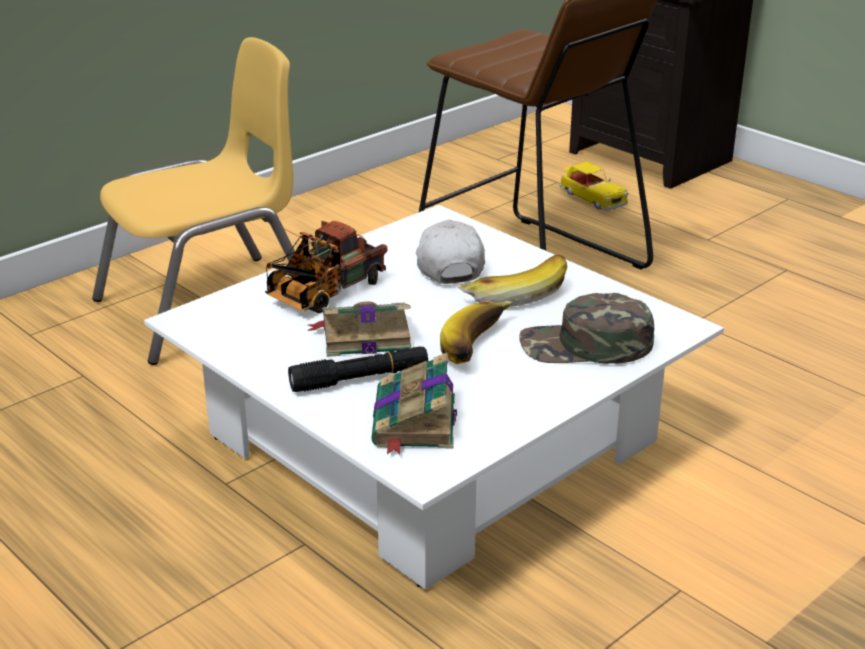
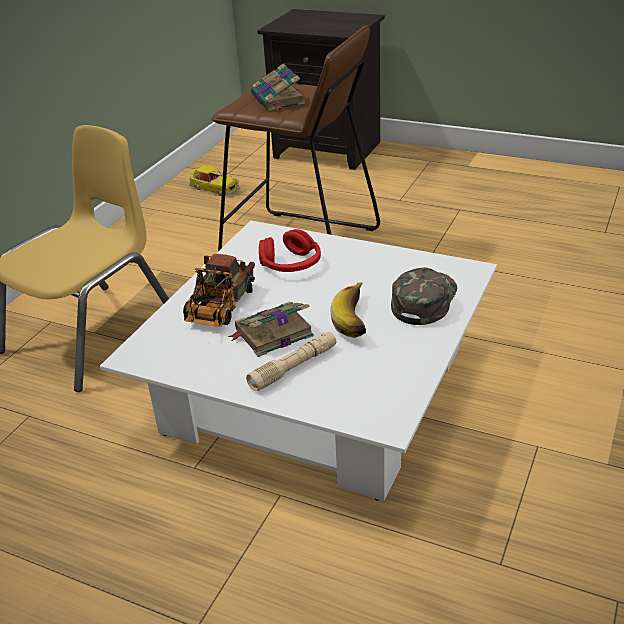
camera: 20 degrees left, 5 degrees up
black flashlight [288,346,428,392] -> beige flashlight [246,332,336,391]
book [371,353,457,454] -> book moved to [251,63,305,111]
white cap [416,220,485,284] -> red headphones [259,229,321,272]
banana [457,254,567,307] -> none
green cap [519,293,654,364] -> green cap turned 135 degrees clockwise [391,267,457,325]
toy car [560,162,628,210] -> toy car moved to [190,165,239,196]

